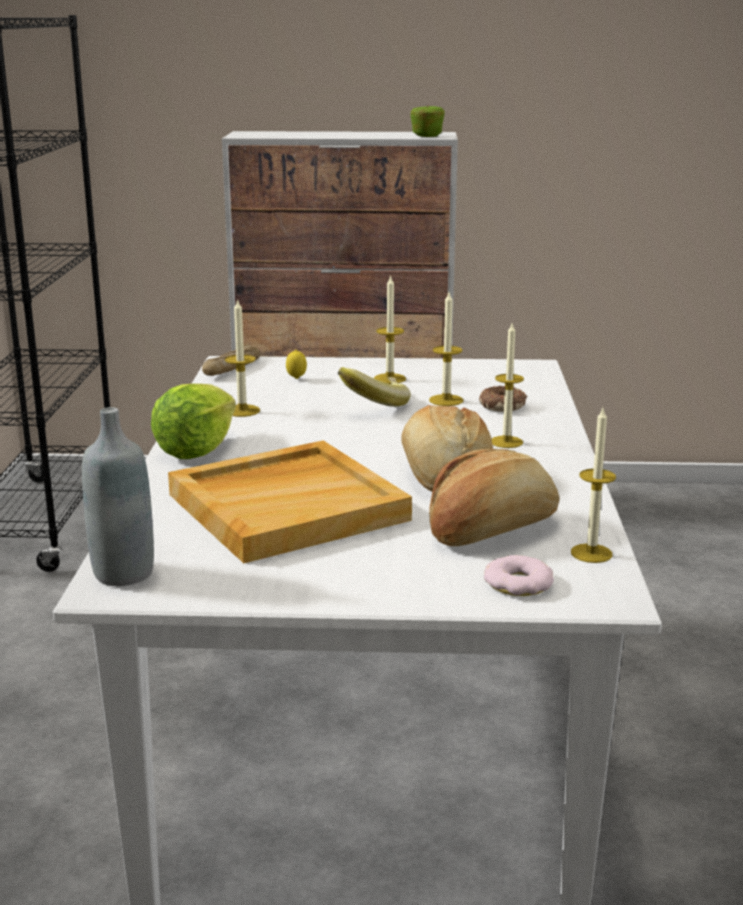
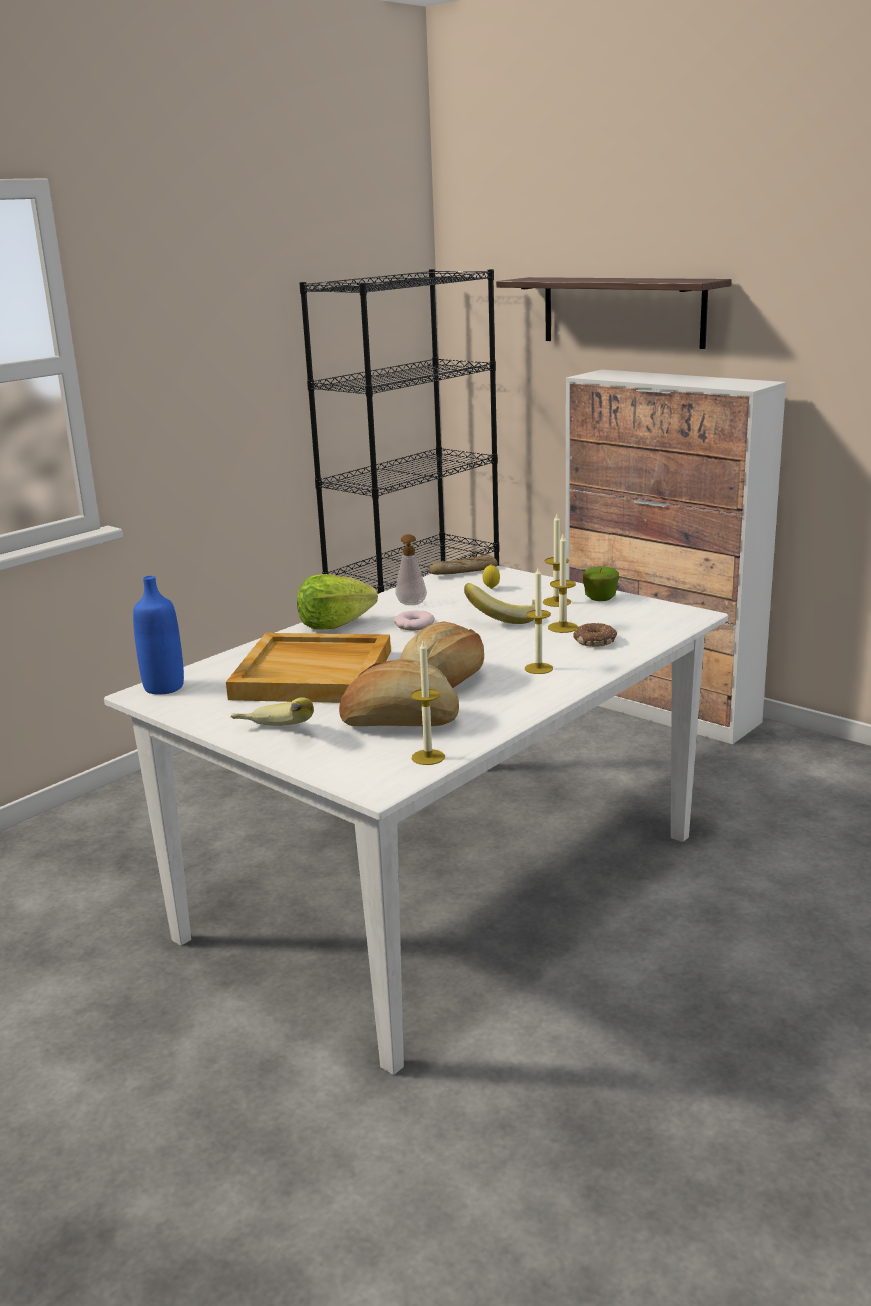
camera: 40 degrees right, 0 degrees up
grey bottle [82,407,154,586] -> blue bottle [133,576,184,695]
candle [225,298,260,417] -> soap dispenser [395,534,427,605]
apple [411,104,445,137] -> apple moved to [583,567,619,601]
donut [484,555,554,596] -> donut moved to [394,610,435,631]
none -> banana [230,697,314,726]
none -> shelf [496,277,732,349]

